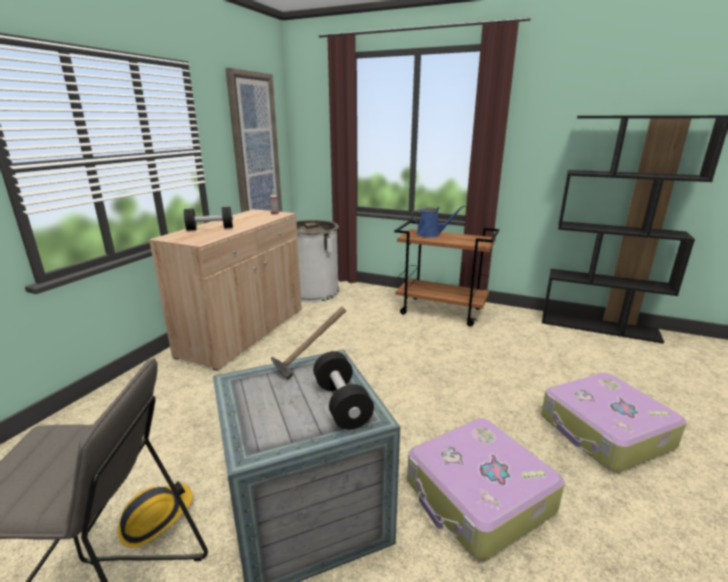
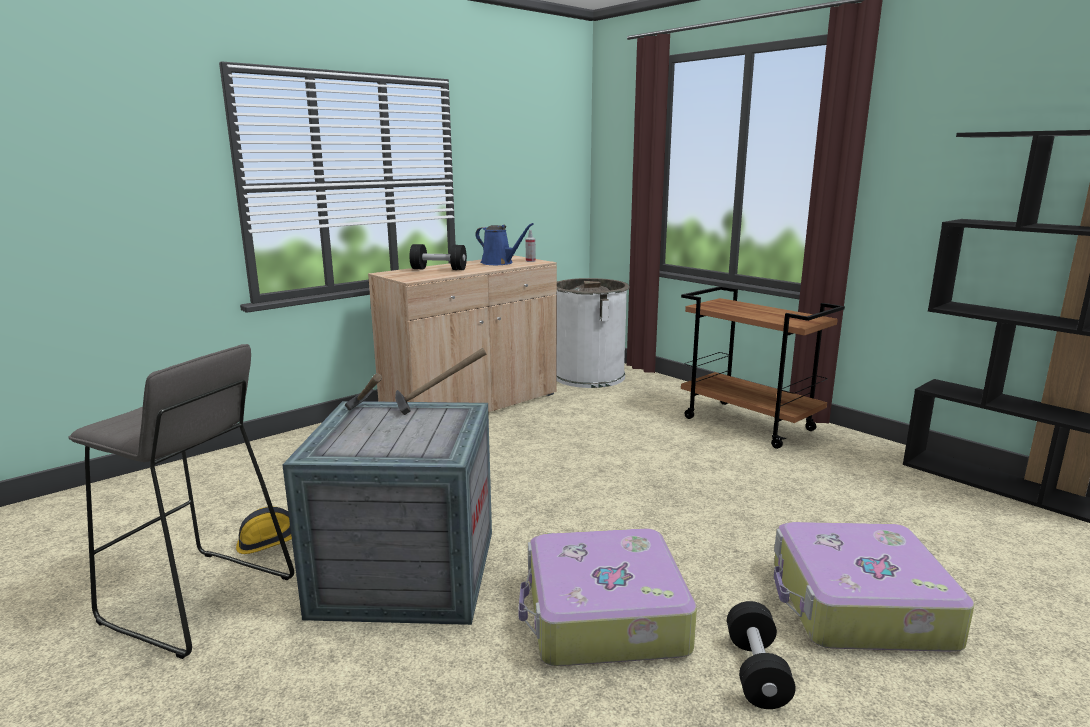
camera: 25 degrees right, 5 degrees down
picture [225,68,282,213] -> none
black dumbbell [313,351,374,430] -> black dumbbell moved to [727,601,796,709]
blue watering can [411,205,465,237] -> blue watering can moved to [475,223,534,265]
none -> hammer [345,374,382,411]

